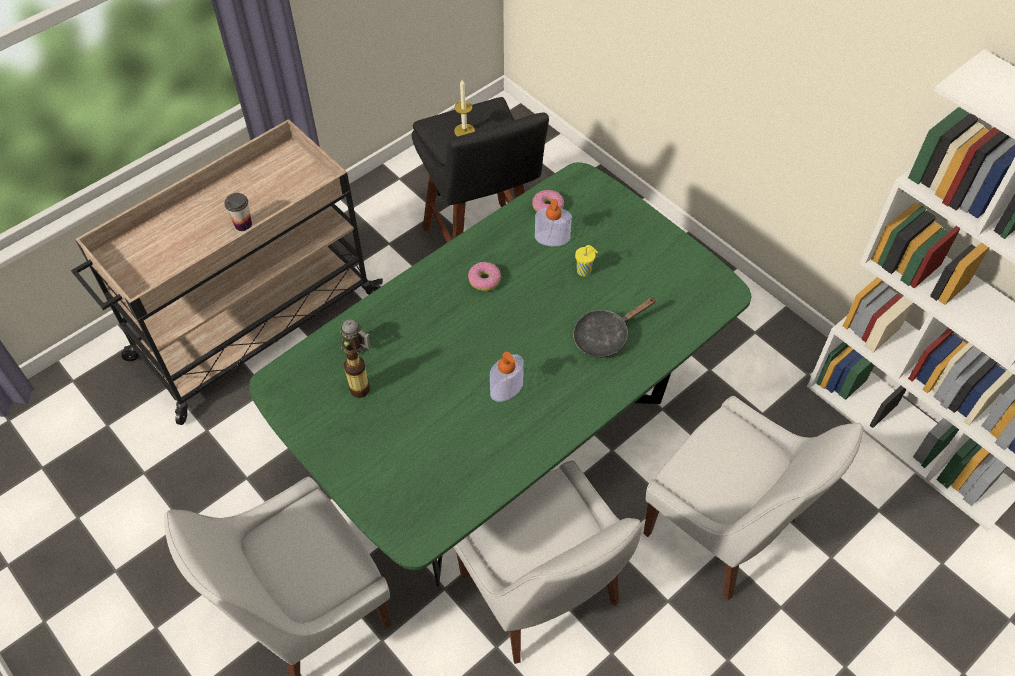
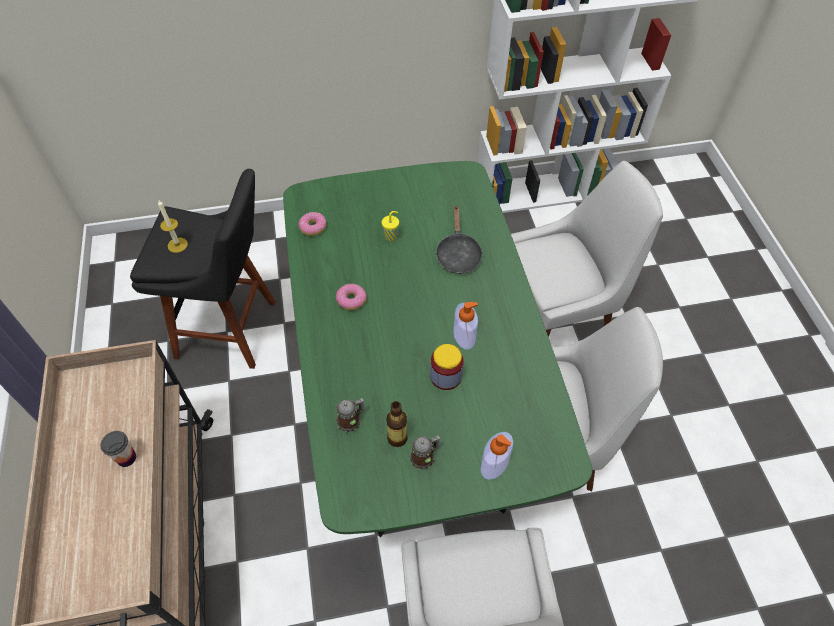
camera: 60 degrees left, 0 degrees up
soap dispenser [535,199,572,246] -> soap dispenser moved to [480,432,513,480]
none -> mug [409,435,440,470]
none -> jar [430,344,464,390]

